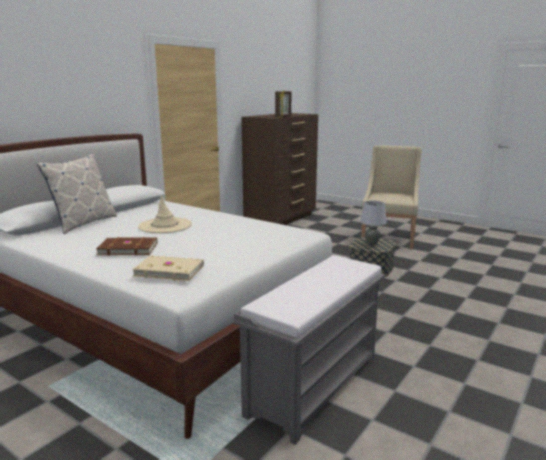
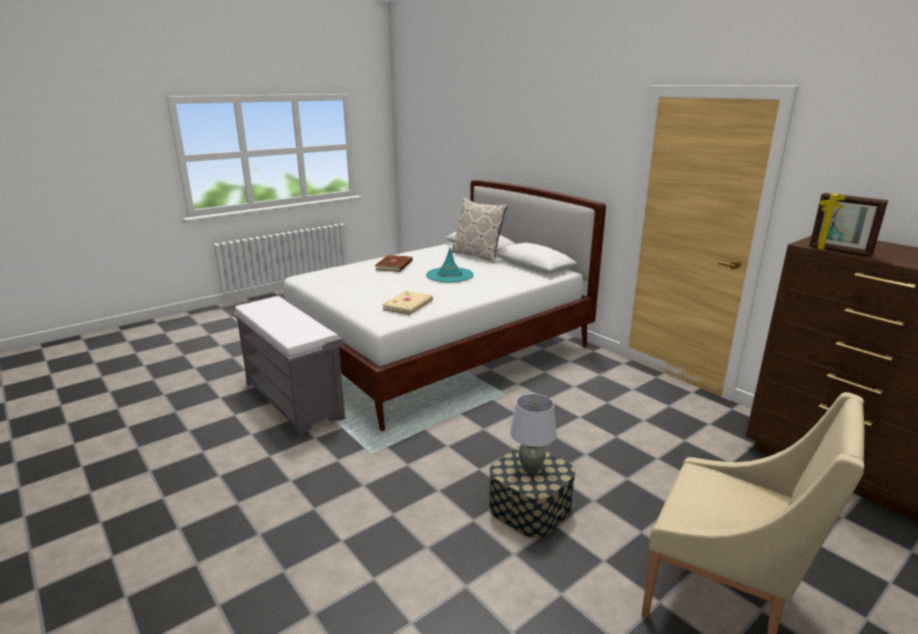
camera: 105 degrees right, 5 degrees up
beige book [132,256,204,281] -> beige book moved to [382,291,433,315]
beige hat [138,195,192,233] -> turquoise hat [426,247,474,282]

